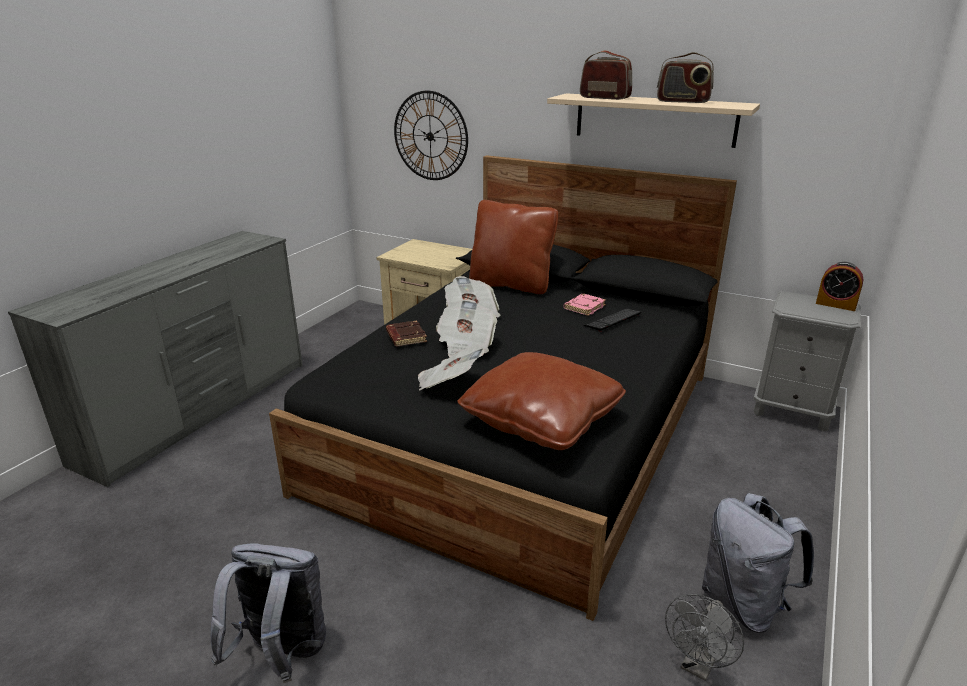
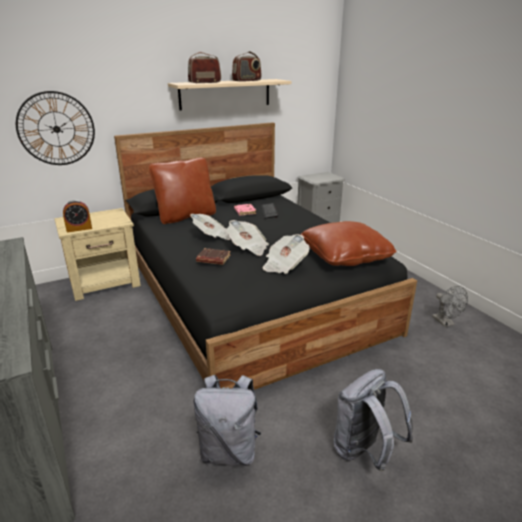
camera: 55 degrees left, 0 degrees up
grey backpack [702,493,814,633] -> grey backpack moved to [194,375,262,466]
alarm clock [816,262,863,311] -> alarm clock moved to [63,200,92,232]

